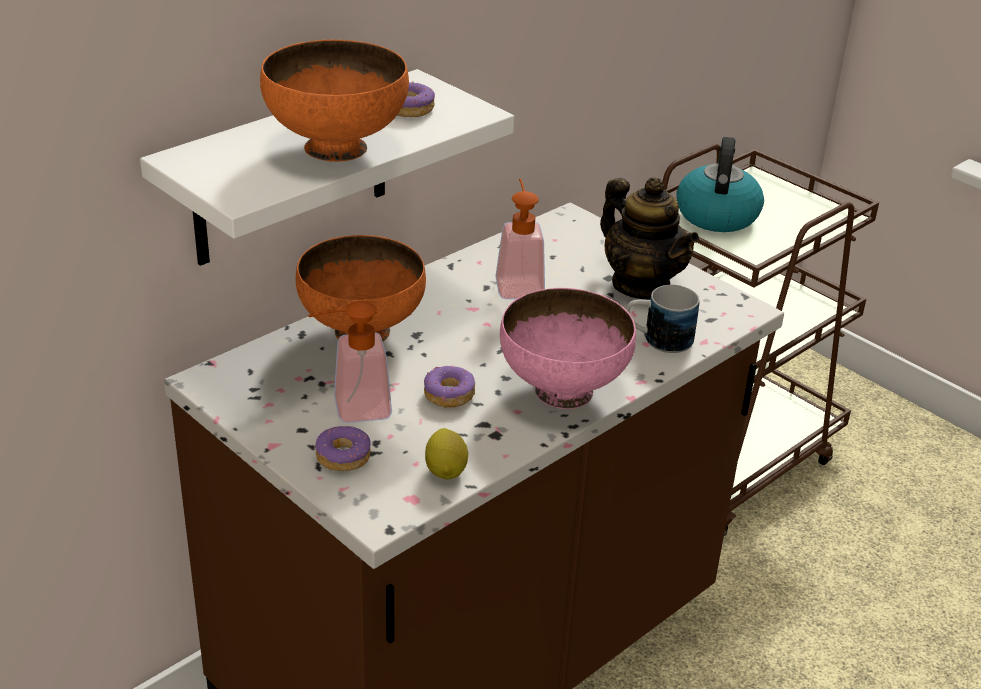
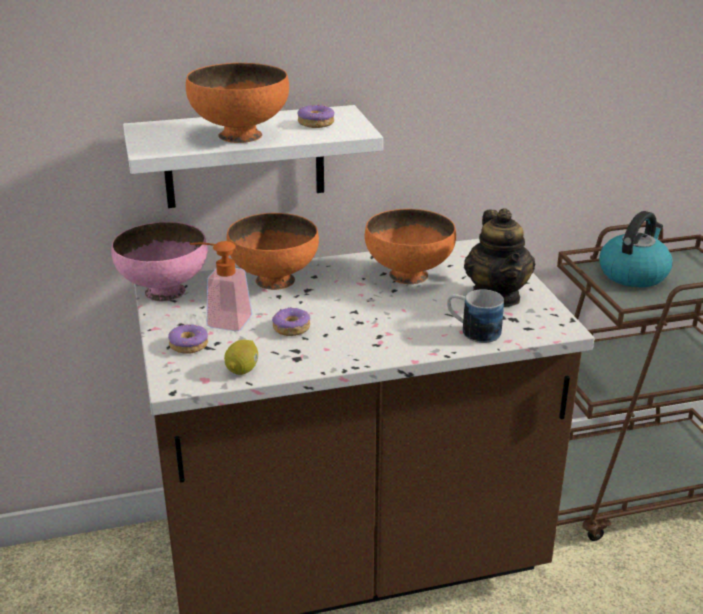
camera: 30 degrees right, 5 degrees down
soap dispenser [495,178,545,299] -> orange bowl [365,209,456,284]
pink bowl [500,288,636,409] -> pink bowl moved to [111,222,208,301]

